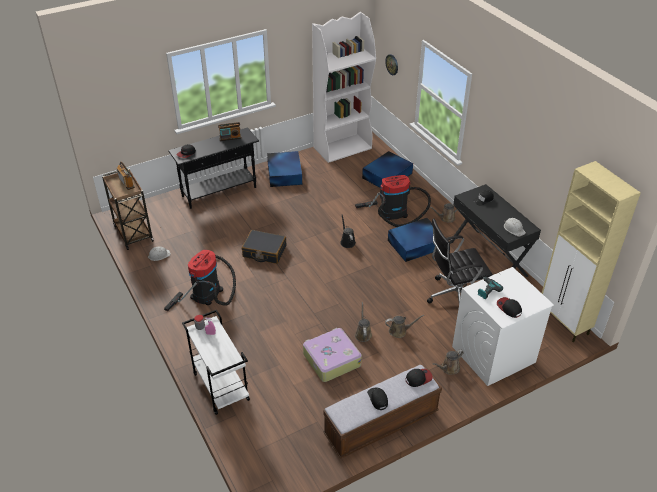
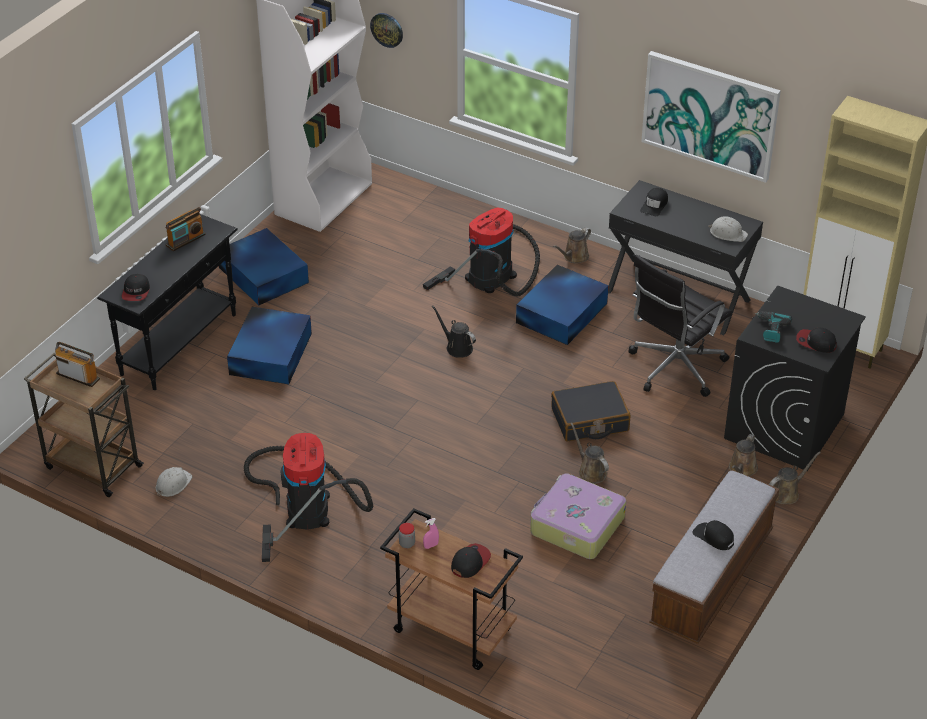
camera: 30 degrees left, 0 degrees up
white cart [182,309,250,415] -> brown cart [380,508,523,670]
black suitcase [242,230,287,264] -> black suitcase moved to [551,381,630,441]
blue storage box [362,151,413,188] -> blue storage box moved to [227,307,312,384]
brown watering can [385,315,424,338] -> brown watering can moved to [769,451,821,504]
cap [405,369,433,387] -> cap moved to [451,543,491,578]
white washing machine [452,267,554,386] -> black washing machine [724,286,866,471]
none -> picture [641,51,781,183]

